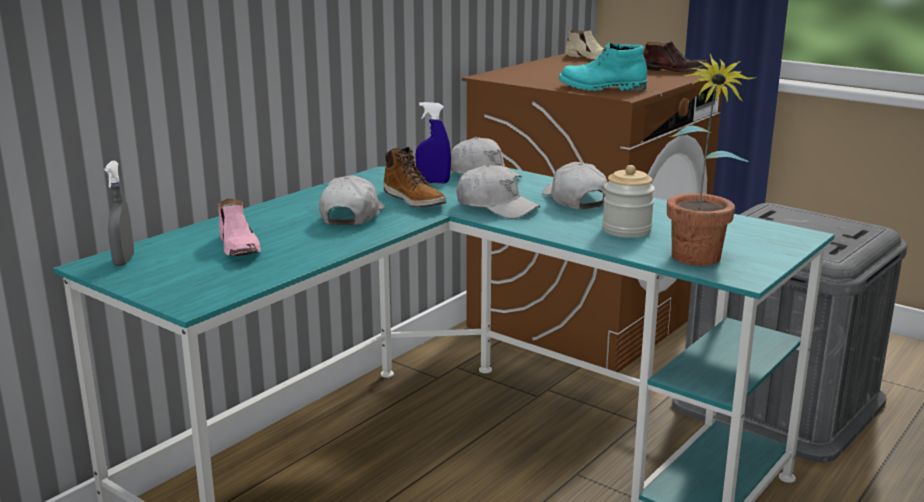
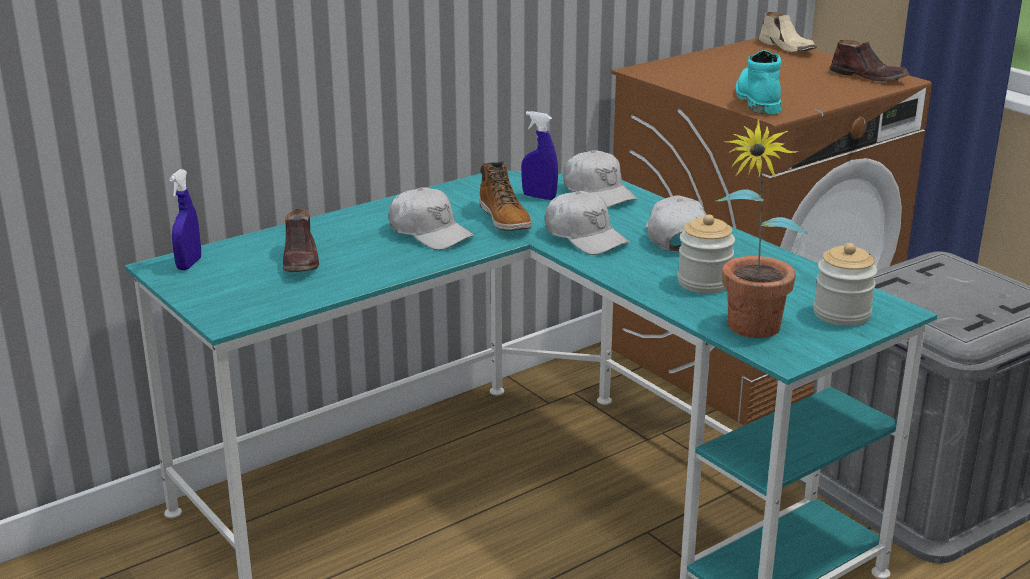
camera: 15 degrees right, 5 degrees up
grey spray bottle [104,161,134,266] -> blue spray bottle [169,169,201,270]
pink shoe [218,199,261,256] -> brown shoe [283,209,319,272]
white cap [319,175,385,225] -> white cap turned 105 degrees clockwise [388,187,475,250]
turquoise boot [559,43,647,92] -> turquoise boot turned 60 degrees clockwise [736,50,781,115]
none -> jar [814,243,877,326]

